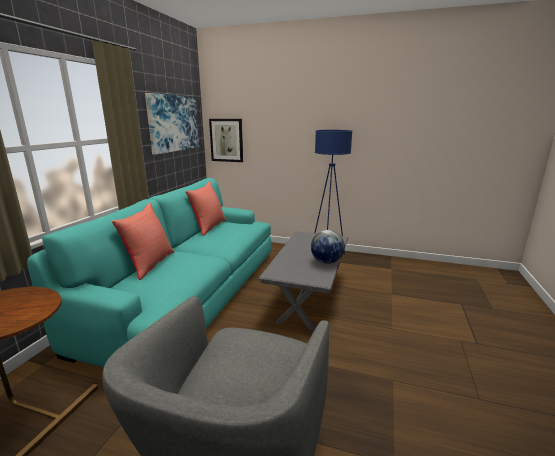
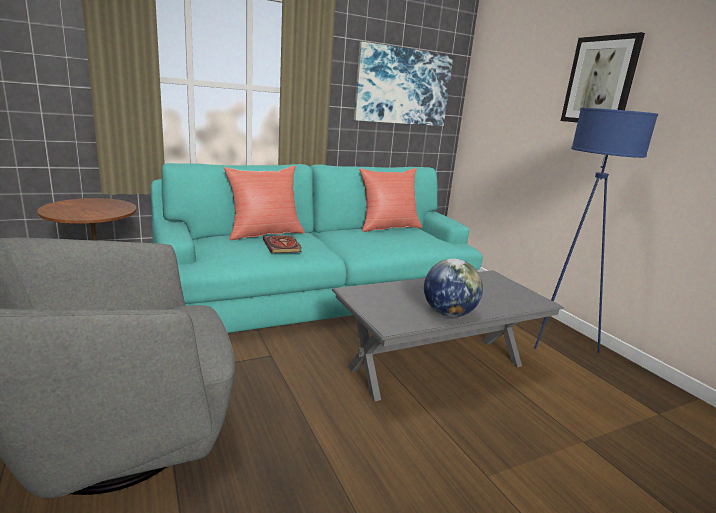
camera: 45 degrees right, 0 degrees up
picture [209,119,243,162] -> picture moved to [561,32,645,123]
none -> book [263,235,302,253]

